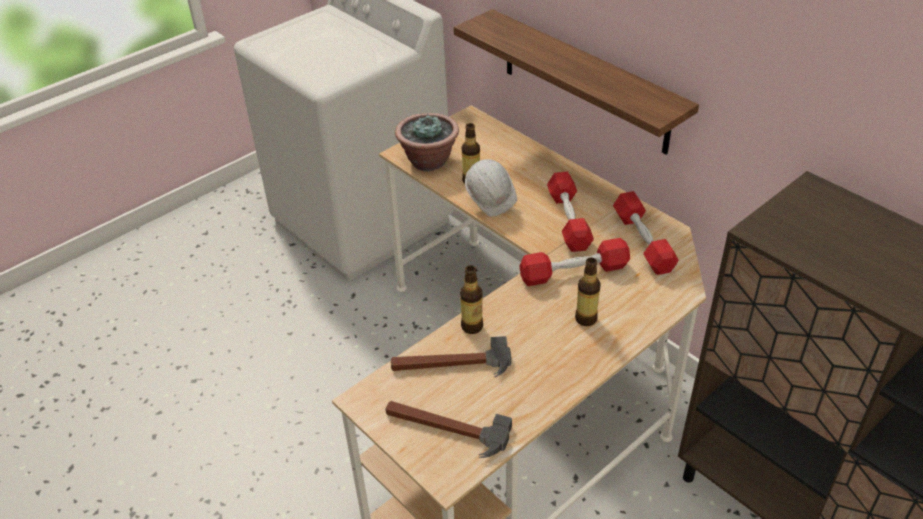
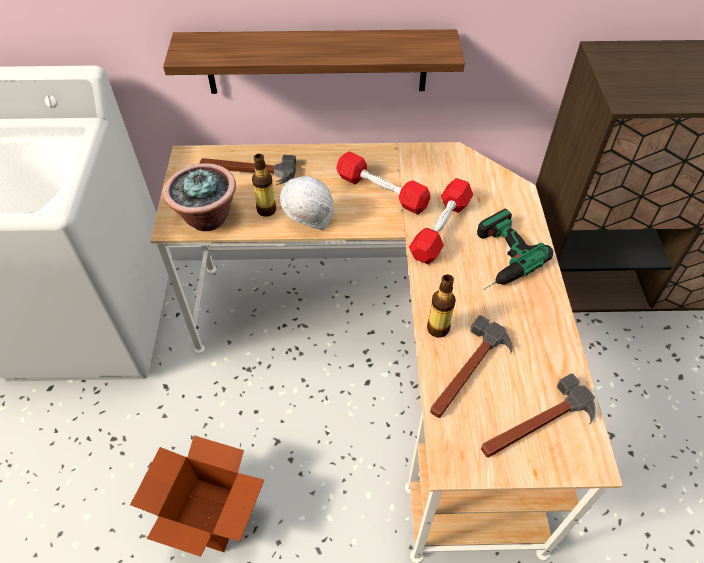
camera: 50 degrees left, 10 degrees up
bottle [575,258,601,326] -> power drill [477,209,553,290]
red dumbbell [613,191,678,275] -> none
none -> cardboard box [130,436,264,557]
none -> hammer [199,155,296,185]

